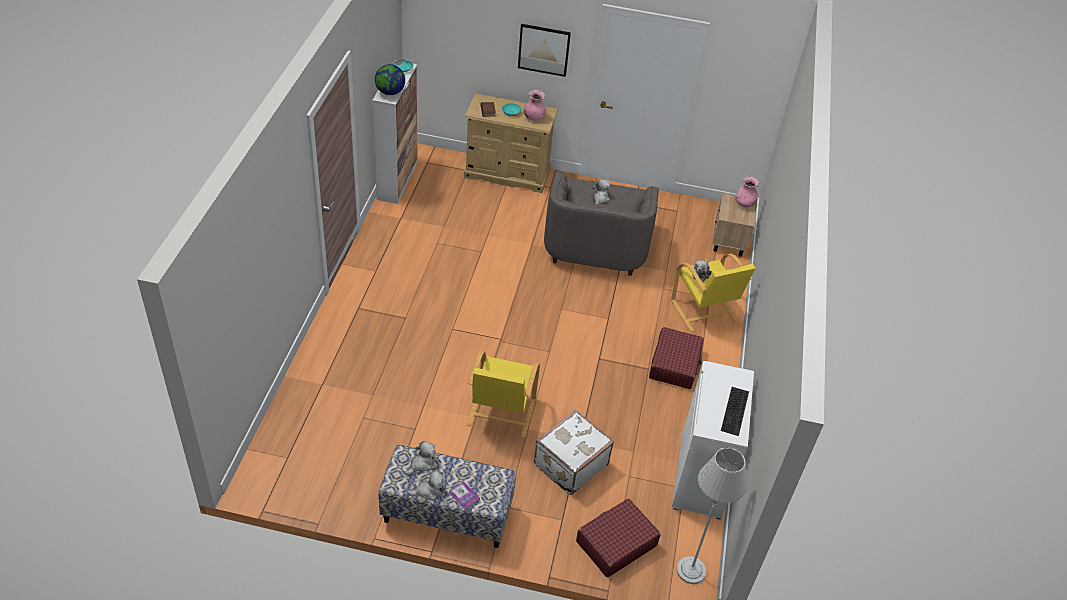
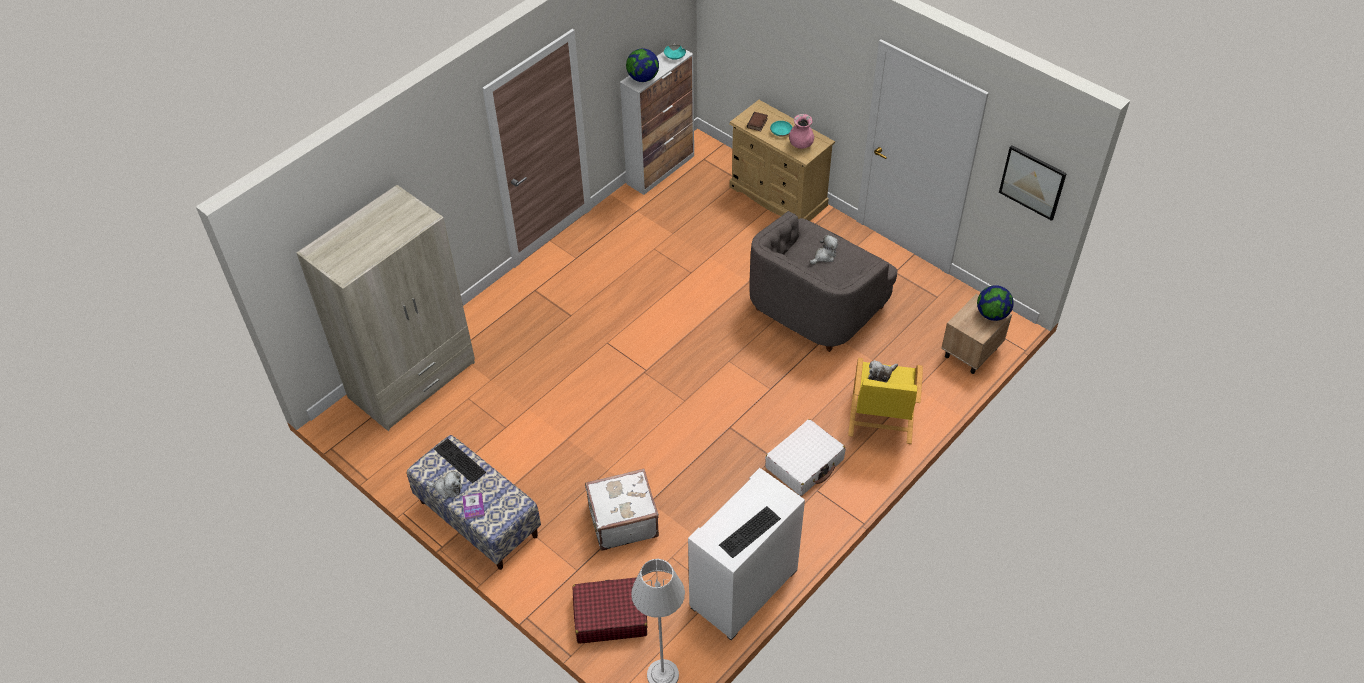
camera: 35 degrees right, 5 degrees up
plush toy [405,441,436,475] -> keyboard [434,438,486,483]
yellow armchair [467,351,540,438] -> none
picture [518,24,571,77] -> picture moved to [999,145,1067,221]
red suitcase [649,327,704,389] -> white suitcase [765,419,845,496]
pink vase [734,176,759,207] -> globe [977,285,1014,321]
none -> beige wardrobe [297,185,475,431]

